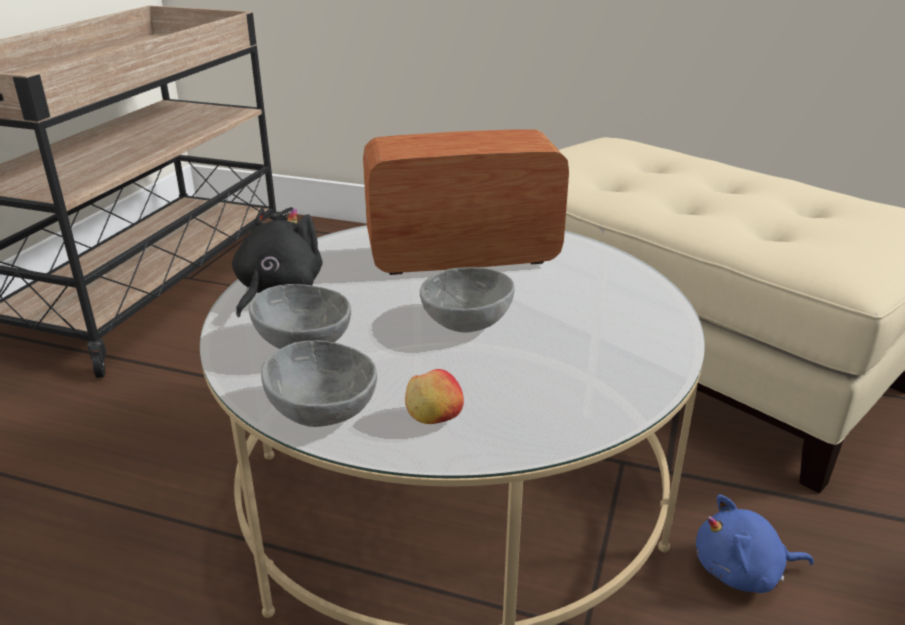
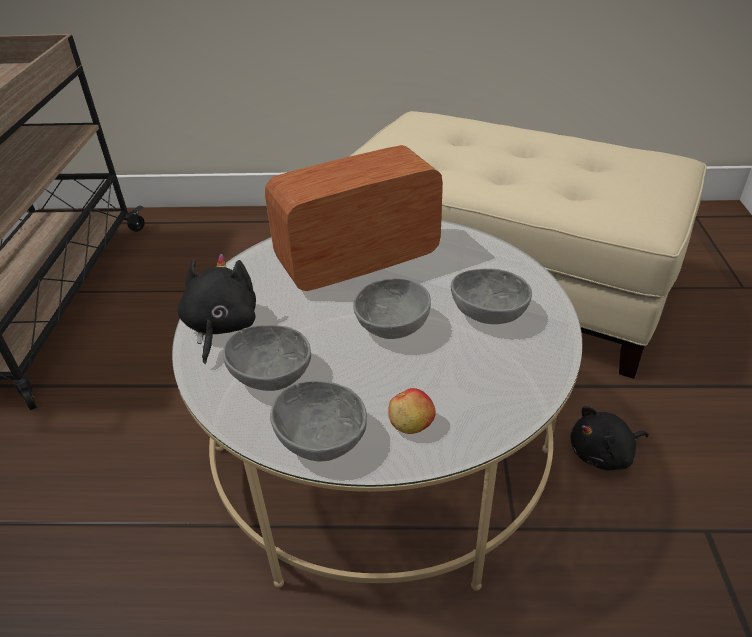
camera: 15 degrees left, 10 degrees up
blue plush toy [696,494,814,593] -> black plush toy [571,406,649,471]
none -> grey bowl [451,269,532,324]

